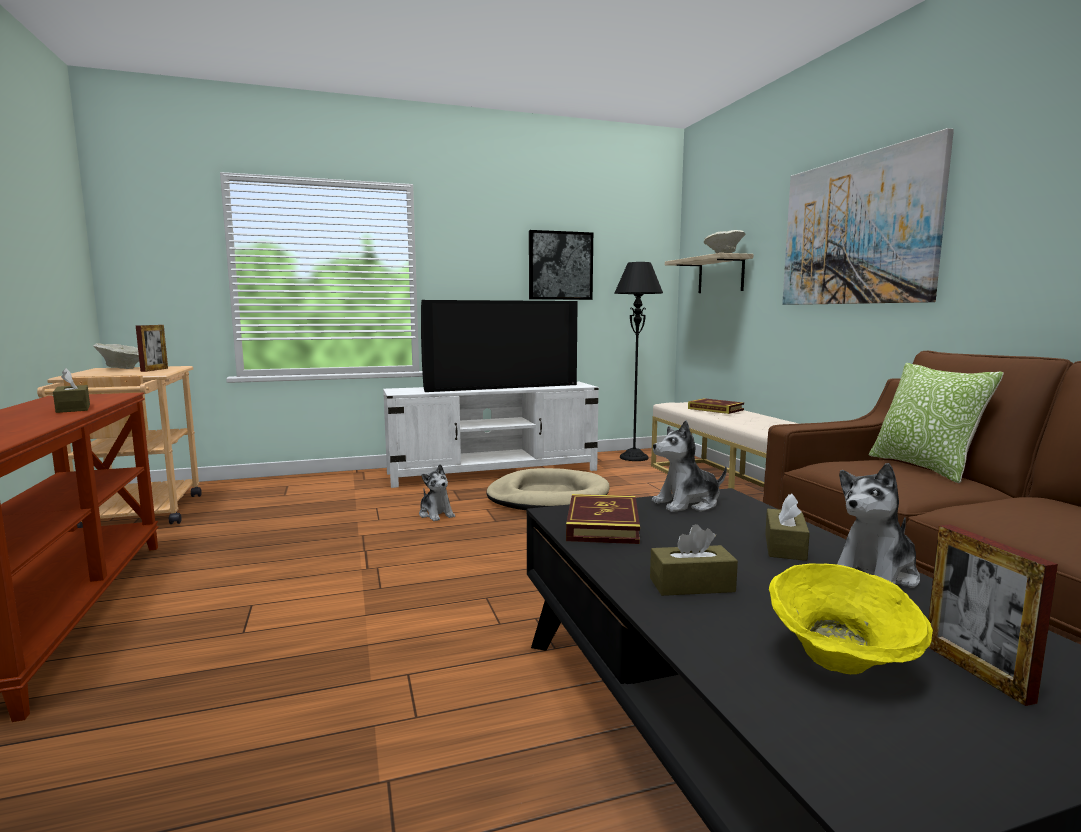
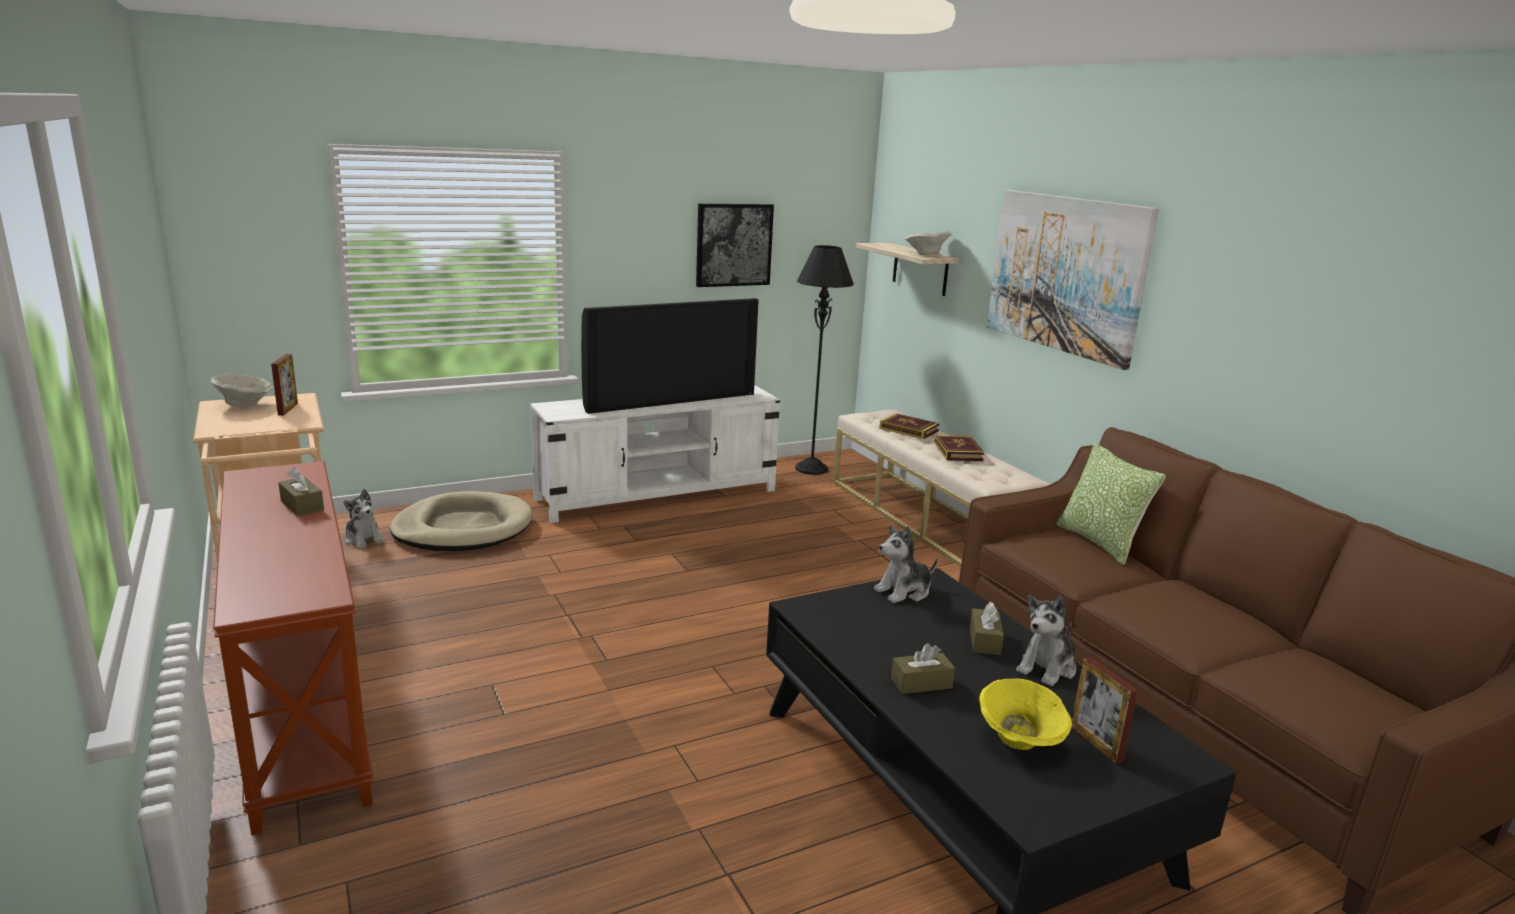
camera: 10 degrees left, 10 degrees up
plush toy [419,464,455,522] -> plush toy moved to [344,489,384,549]
beige dog bed [486,468,610,510] -> beige dog bed moved to [390,491,533,551]
book [566,494,640,544] -> book moved to [934,435,984,461]

